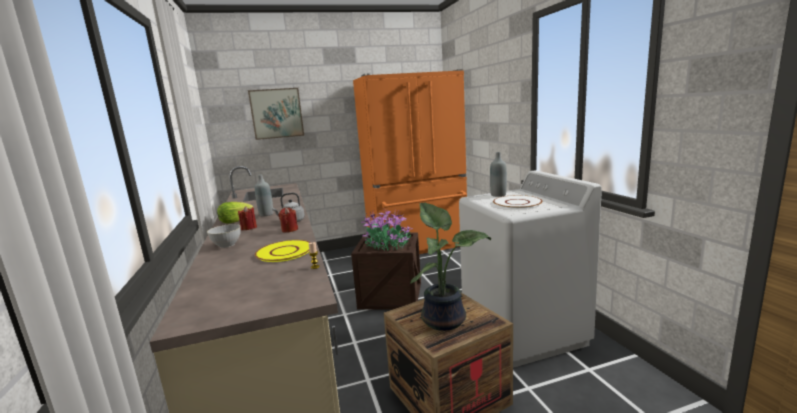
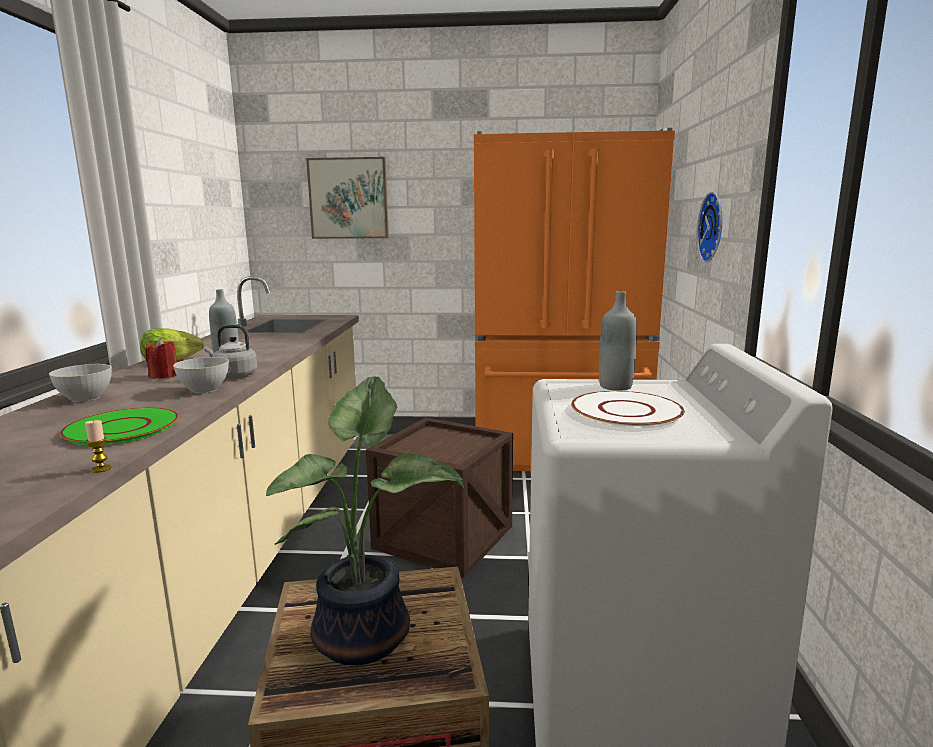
camera: 20 degrees right, 0 degrees up
yellow plate [255,240,311,262] -> green plate [60,407,179,445]
red candle [278,207,298,233] -> grey bowl [173,357,229,393]
potted plant [361,208,413,251] -> none
none -> wall clock [697,192,723,262]

